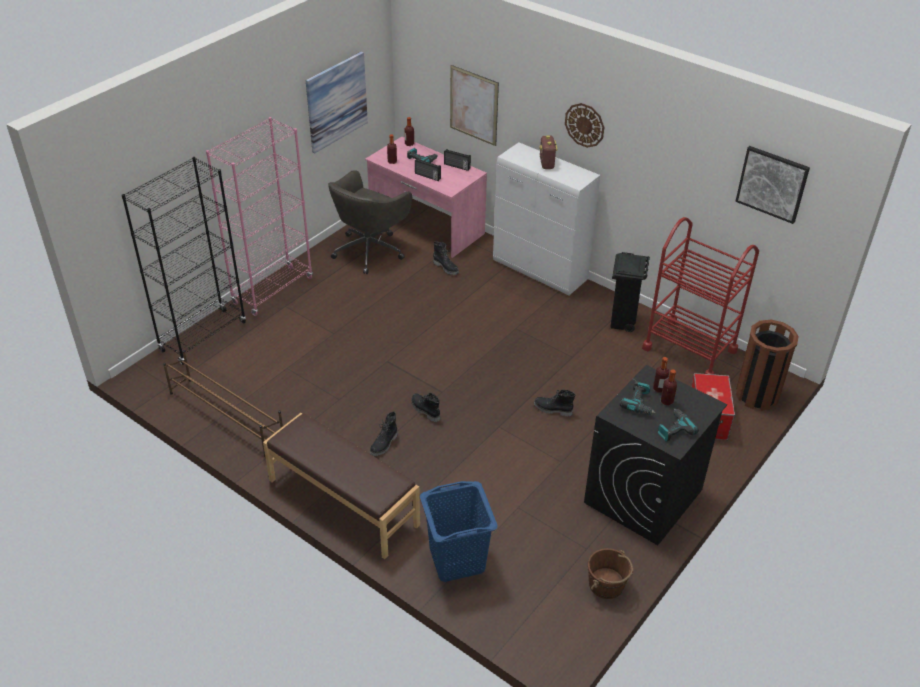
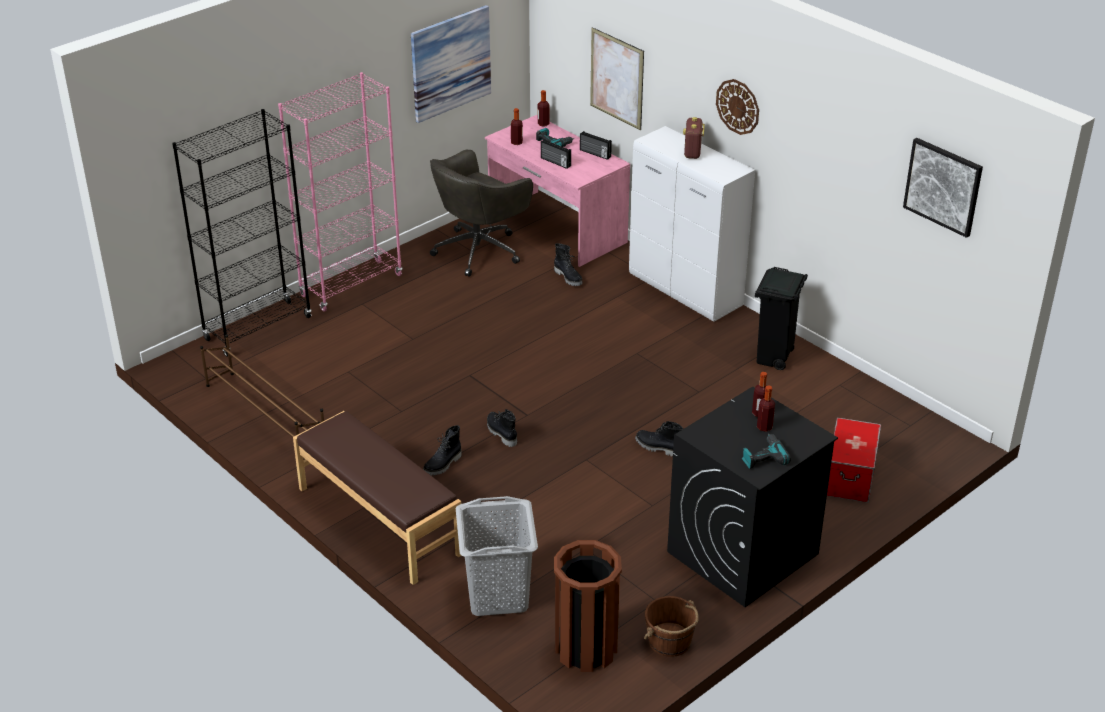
camera: 10 degrees right, 5 degrees down
blue laundry basket [420,481,498,582] -> grey laundry basket [456,496,538,616]
power drill [620,381,656,415] -> none
red cart [642,217,759,375] -> none
brown trash can [736,320,799,411] -> brown trash can moved to [554,540,622,672]

